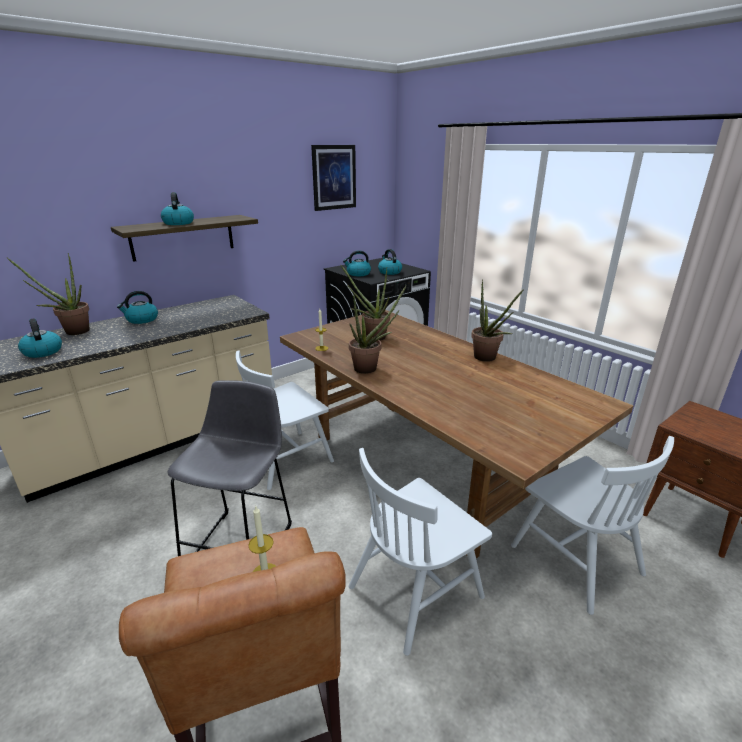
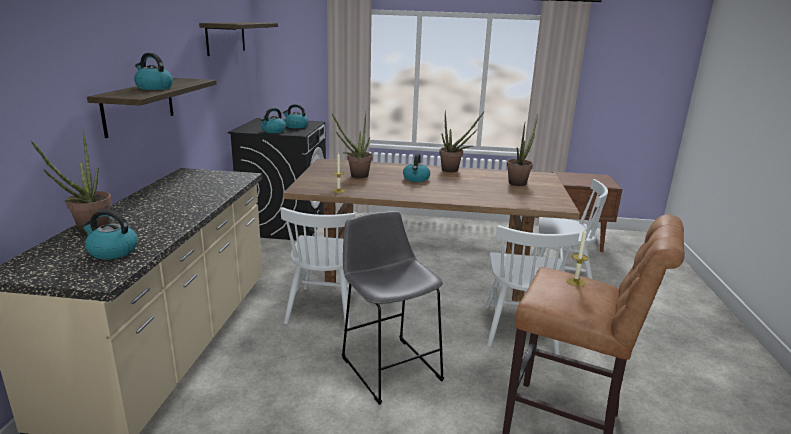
camera: 45 degrees left, 5 degrees down
kettle [117,291,158,324] -> kettle moved to [403,153,430,182]
picture [311,145,356,211] -> shelf [199,22,278,56]
potted plant [349,286,406,374] -> potted plant moved to [507,114,538,186]

